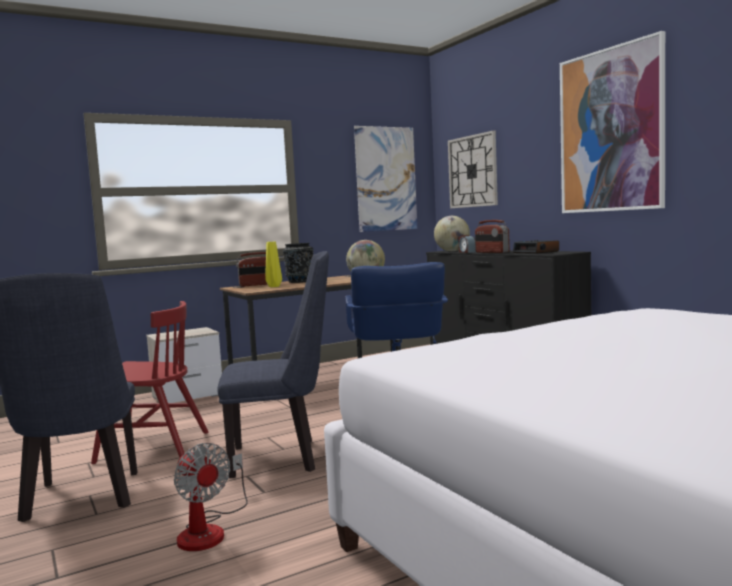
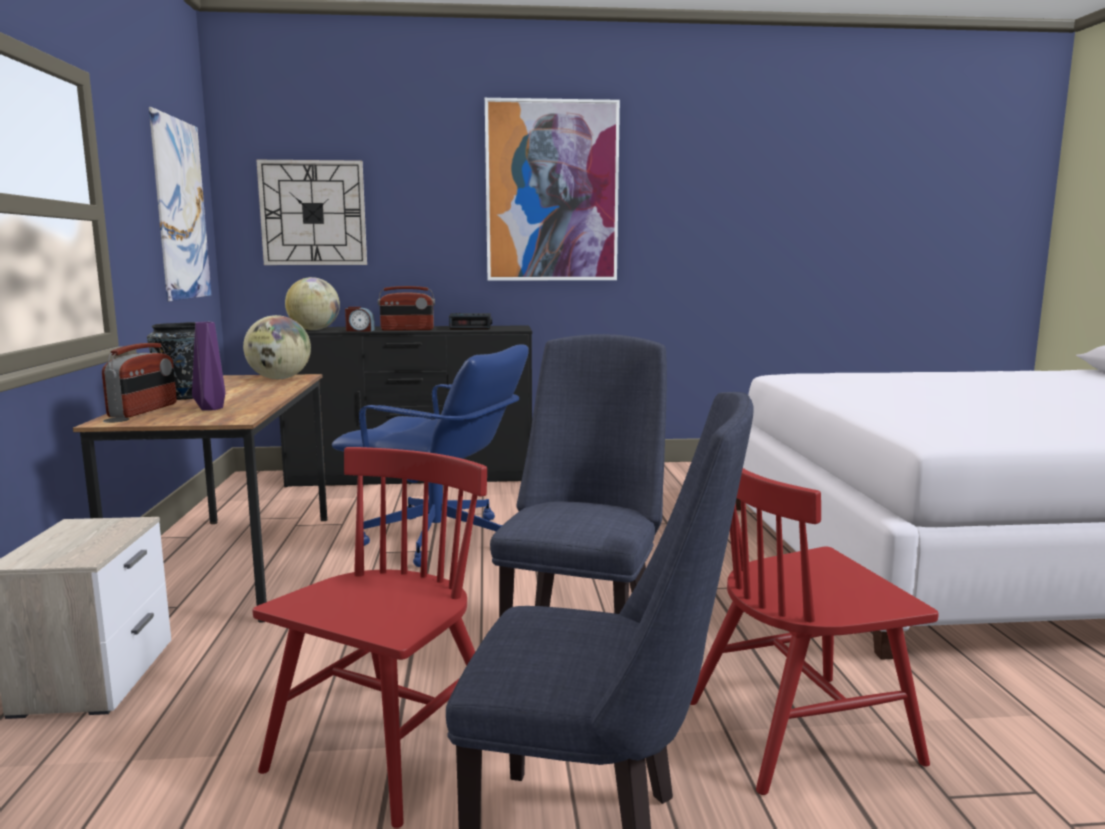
camera: 65 degrees left, 5 degrees up
fan [174,443,248,551] -> red chair [690,468,938,795]
yellow vase [265,242,282,287] -> purple vase [192,322,225,410]

